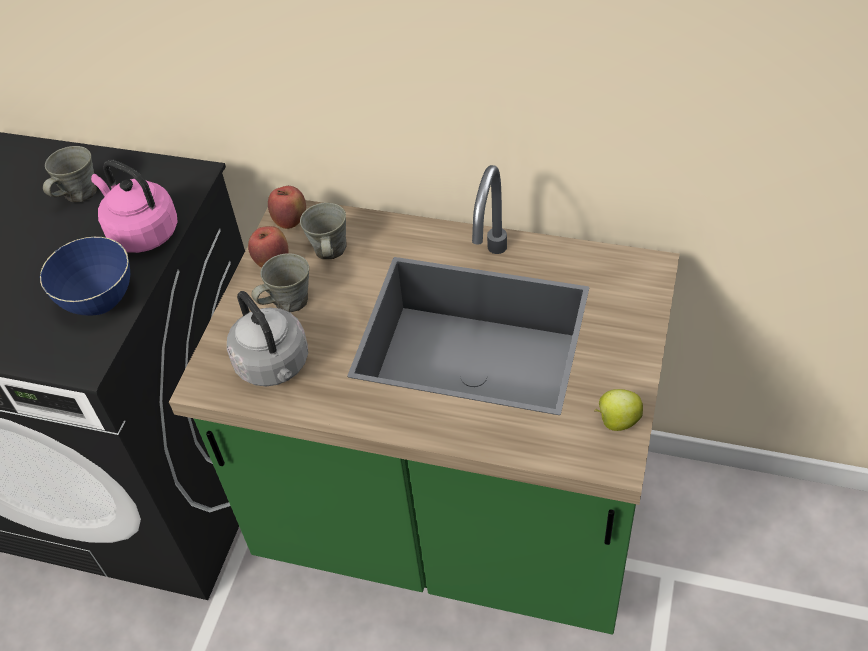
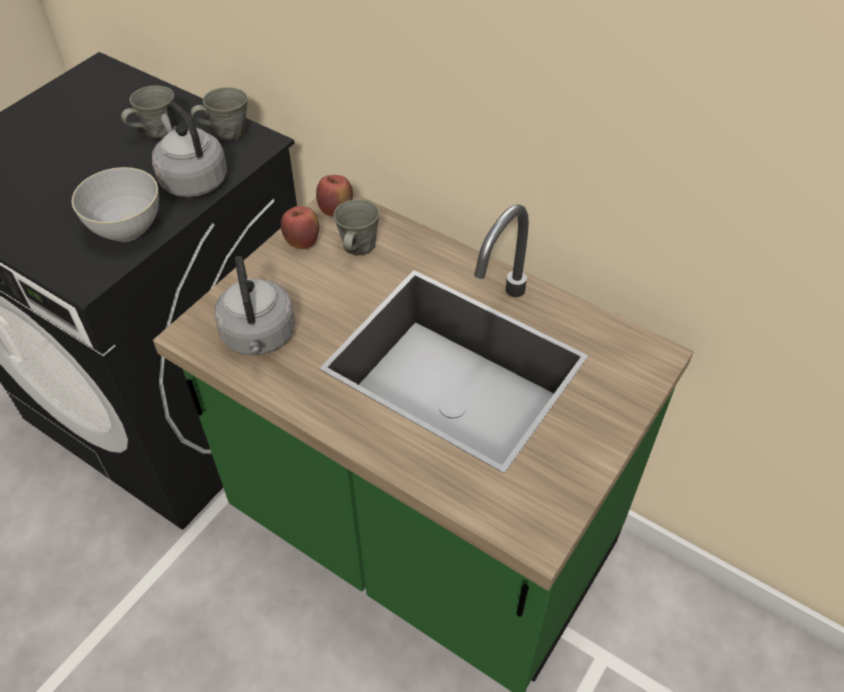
camera: 15 degrees right, 0 degrees up
blue bowl [40,237,130,316] -> grey bowl [72,167,159,242]
pink kettle [91,160,178,253] -> grey kettle [152,102,227,197]
grey mug [251,253,309,312] -> grey mug moved to [191,87,248,141]
apple [594,389,643,431] -> none

